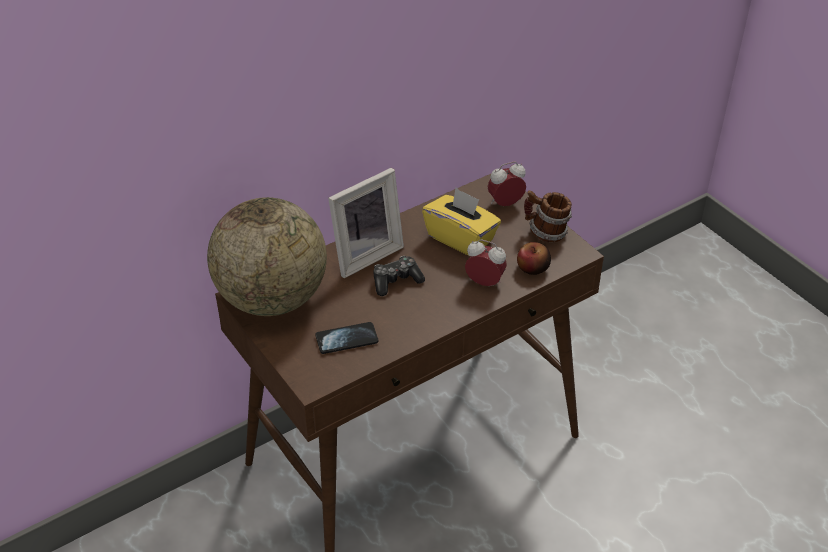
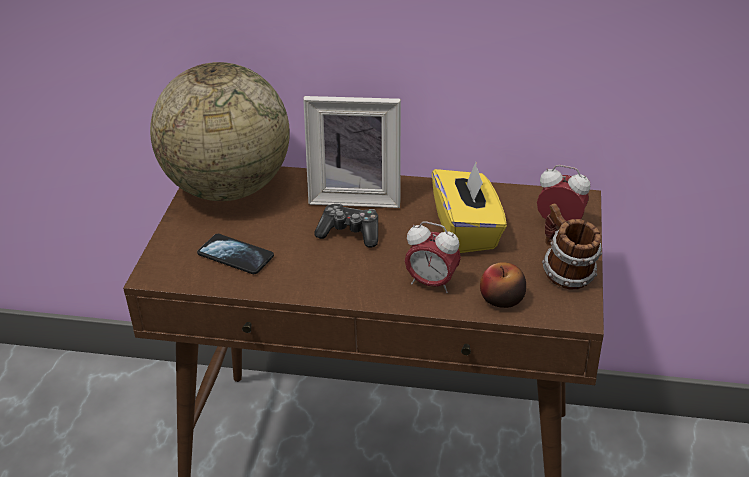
camera: 45 degrees right, 5 degrees down
alarm clock [465,239,507,286] -> alarm clock turned 135 degrees clockwise [405,221,461,293]

